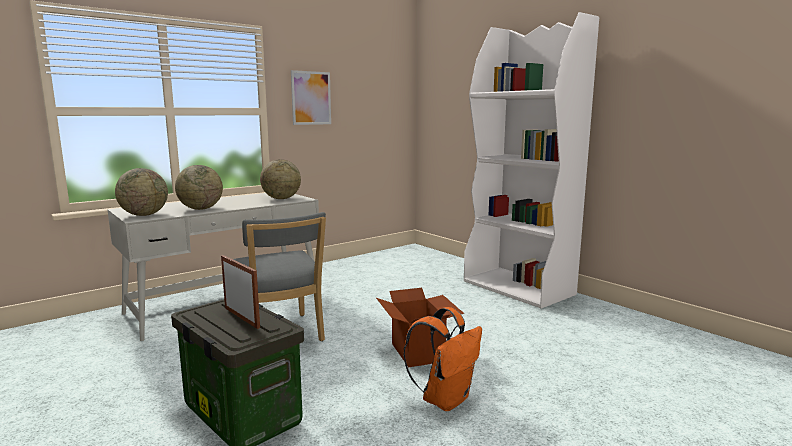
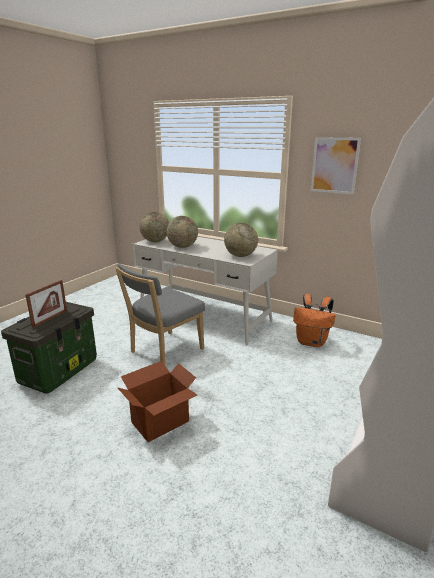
camera: 70 degrees right, 10 degrees up
orange backpack [403,307,482,411] -> orange backpack moved to [293,294,335,347]

